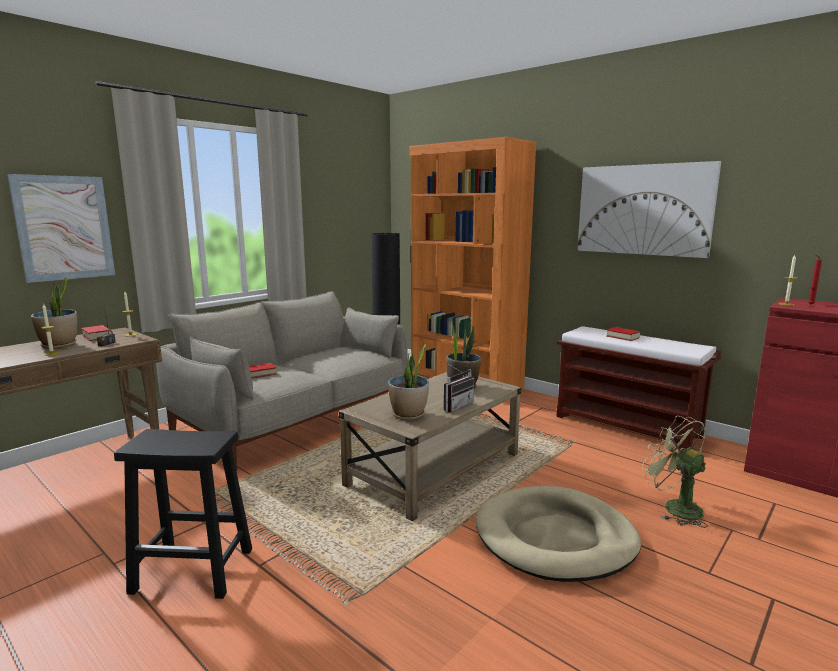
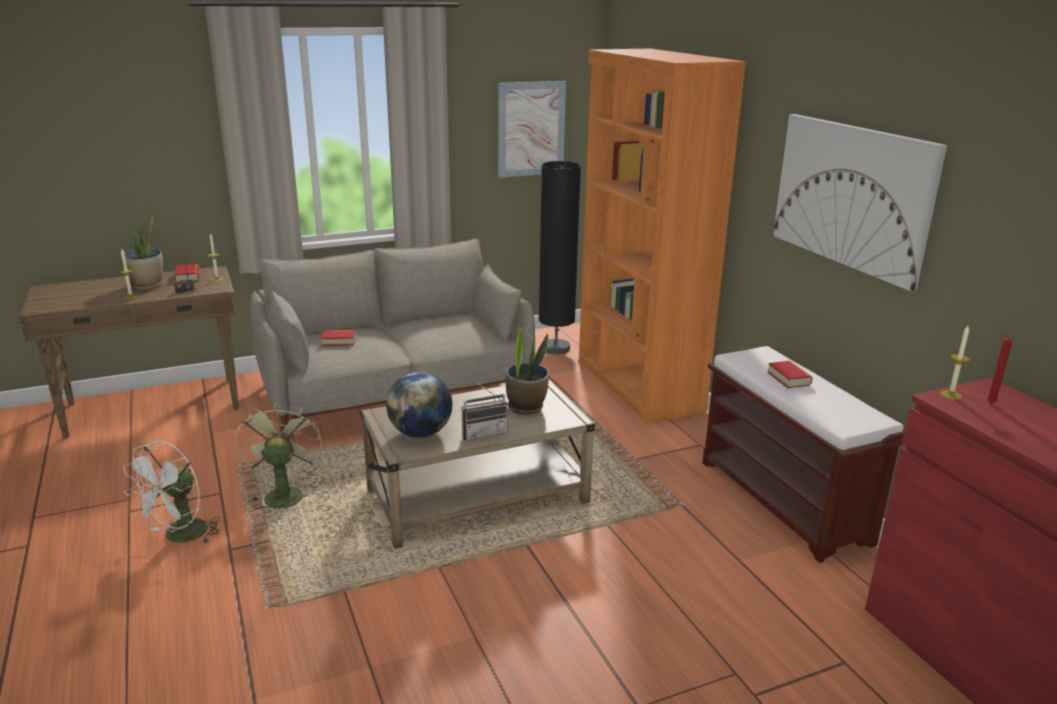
camera: 25 degrees right, 10 degrees up
picture [7,174,115,283] -> picture moved to [498,81,566,178]
black stool [114,429,252,599] -> white fan [123,441,220,544]
potted plant [388,343,429,420] -> globe [386,372,453,438]
beige dog bed [476,486,641,582] -> none
green fan [642,416,708,528] -> green fan moved to [235,402,322,516]

